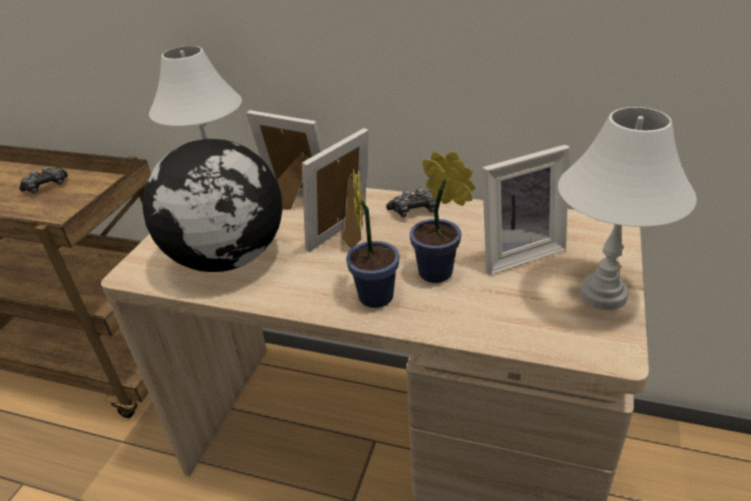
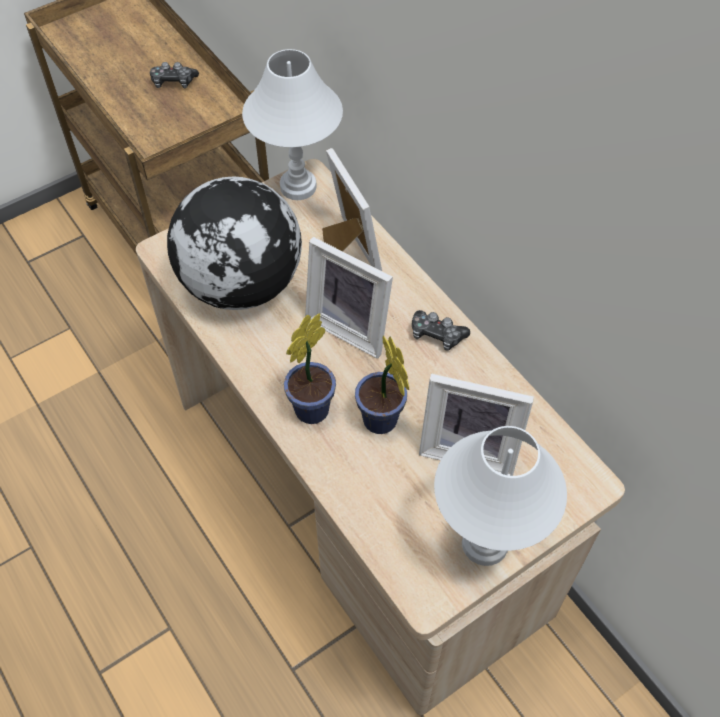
camera: 35 degrees right, 20 degrees up
picture frame [302,128,369,252] -> picture frame turned 135 degrees counterclockwise [305,237,393,359]

